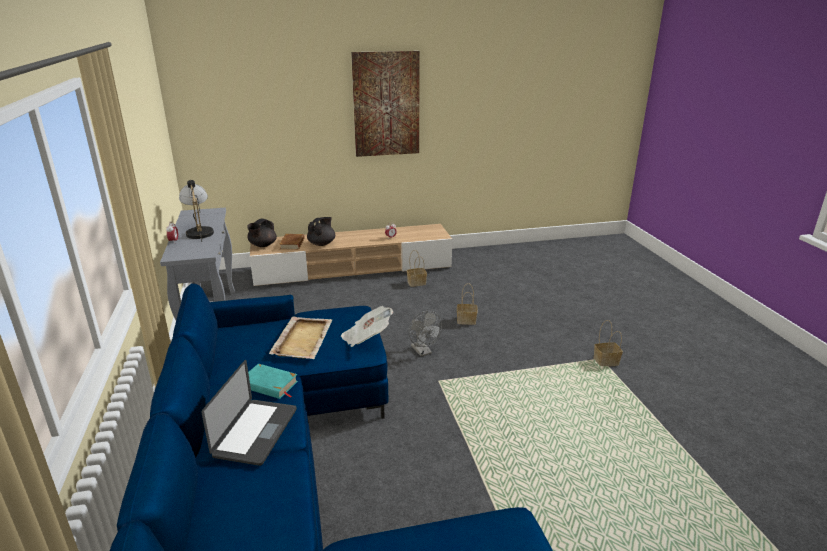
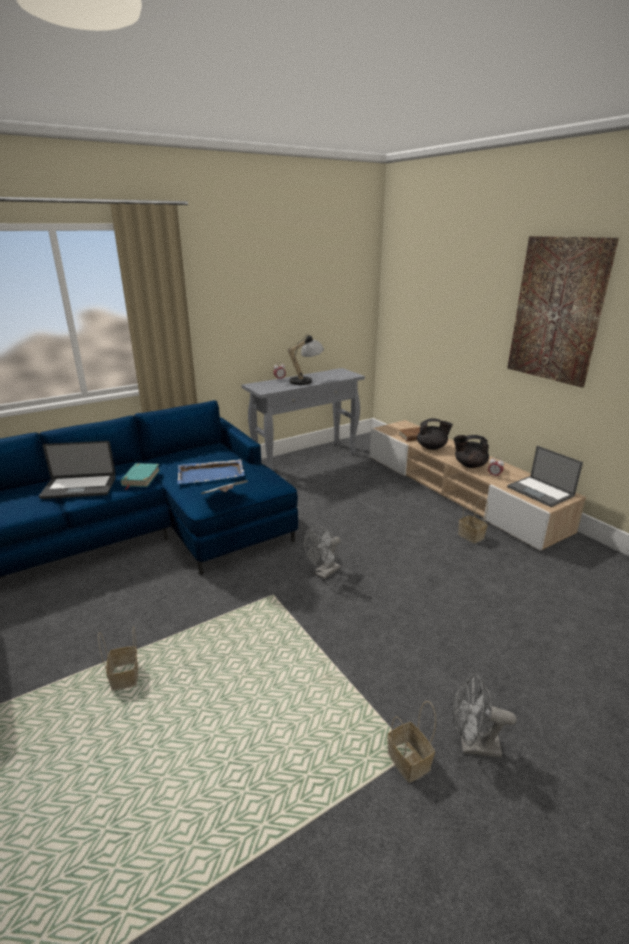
camera: 70 degrees right, 0 degrees up
black teapot [247,218,277,247] -> black teapot moved to [454,435,489,468]
beige tray [269,316,332,359] -> blue tray [177,459,245,484]
basket [457,283,478,325] -> basket moved to [98,626,138,691]
none -> grey fan [453,674,517,758]
none -> laptop [507,446,583,507]

